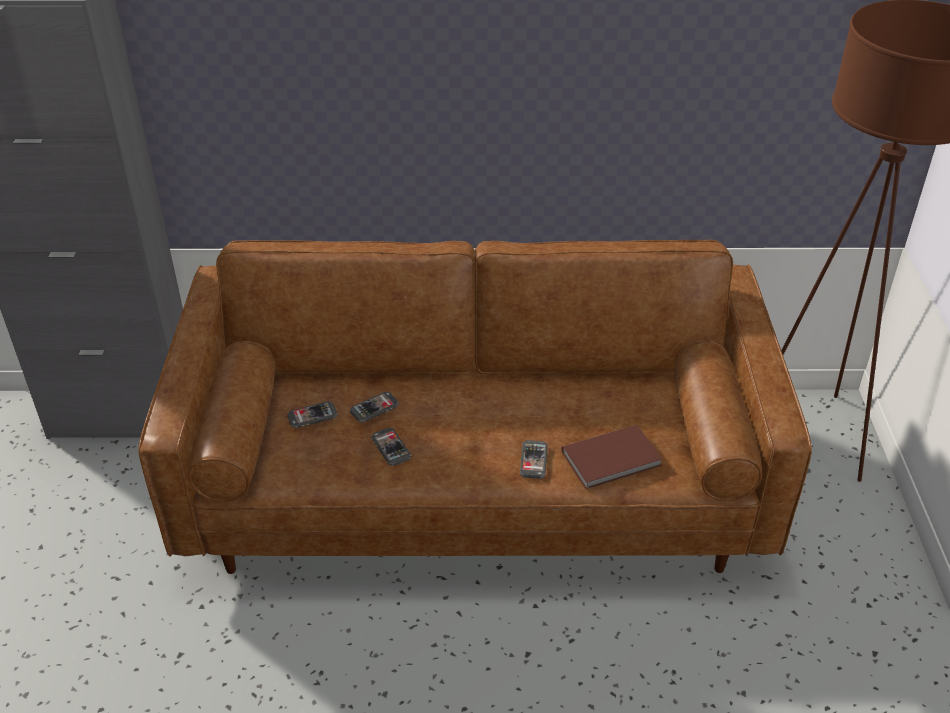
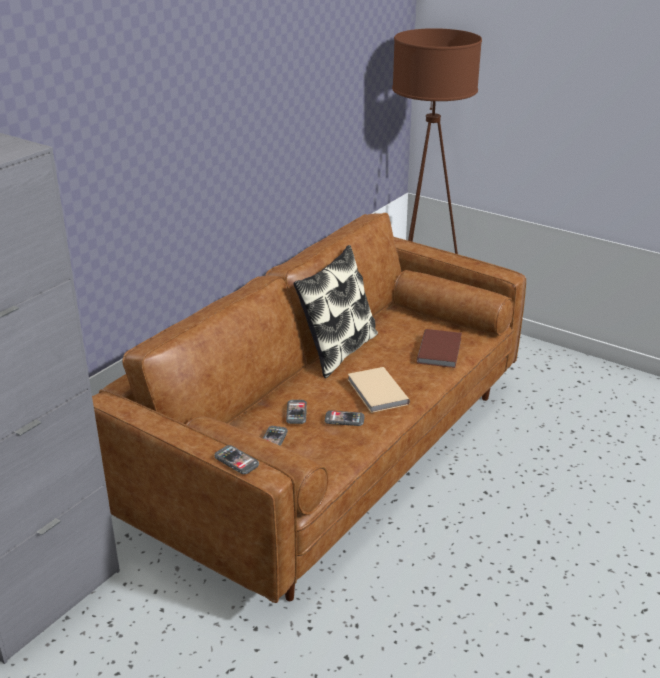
camera: 55 degrees left, 10 degrees down
phone [520,440,548,479] -> phone moved to [214,445,259,474]
none -> pillow [293,245,378,378]
none -> beige book [348,367,410,413]

